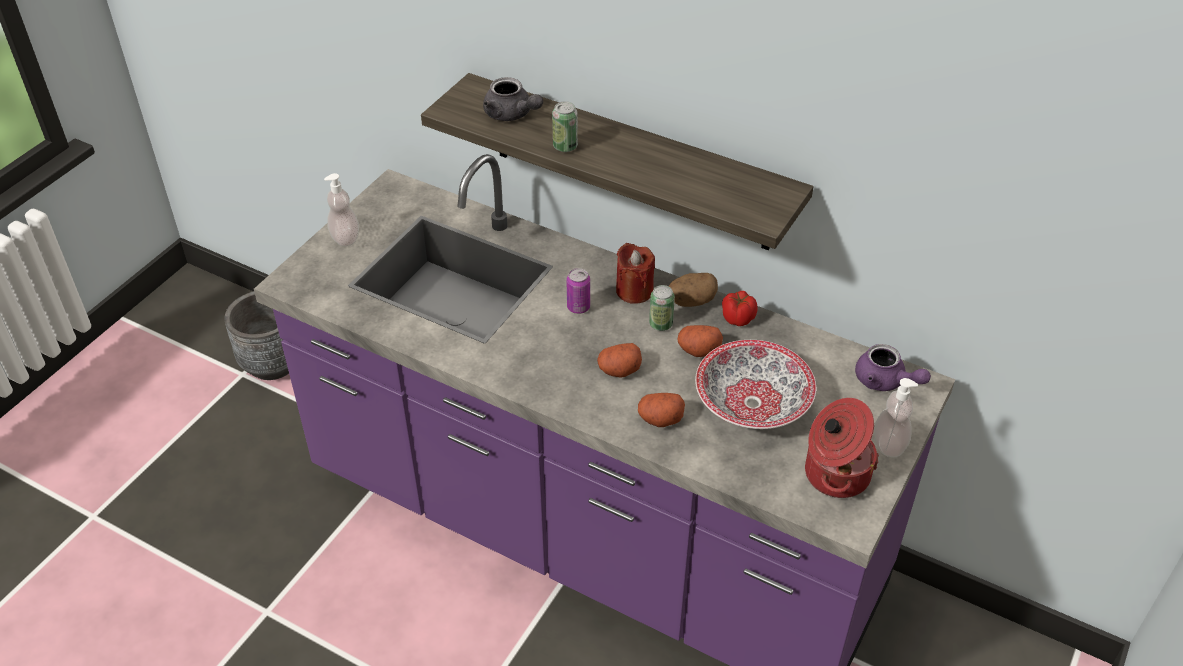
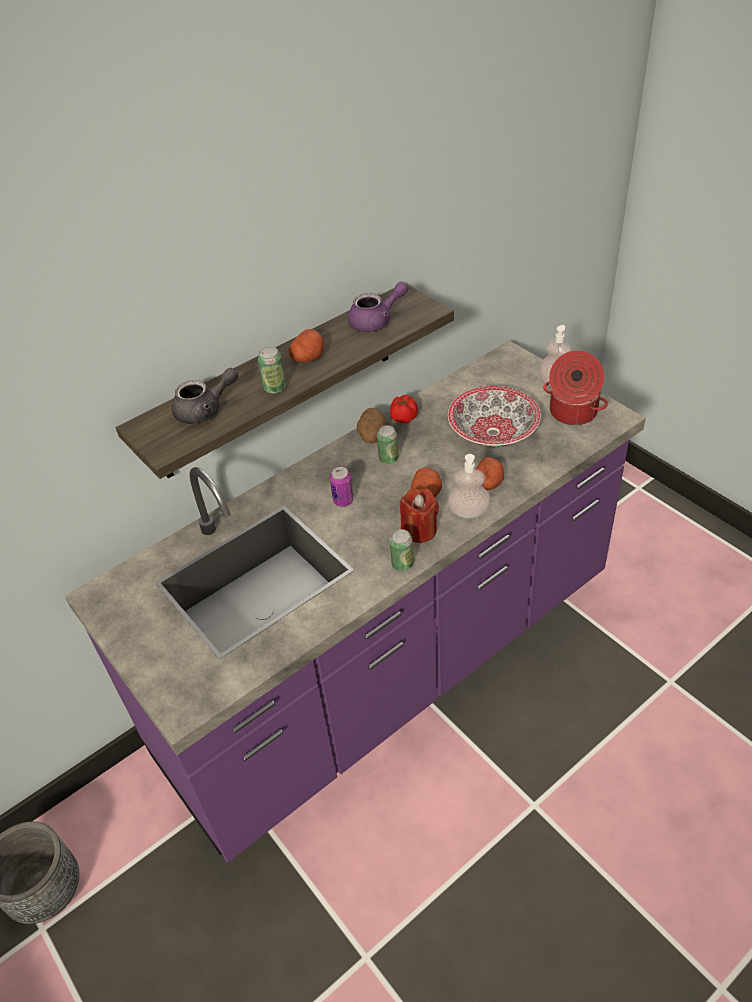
camera: 65 degrees left, 0 degrees up
soap dispenser [324,173,359,247] -> soap dispenser moved to [447,454,491,519]
red candle [616,243,655,304] -> red candle moved to [400,489,439,543]
potato [677,325,723,357] -> potato moved to [288,329,324,363]
purple teapot [855,344,931,391] -> purple teapot moved to [348,282,408,332]
none -> can [390,529,414,571]

